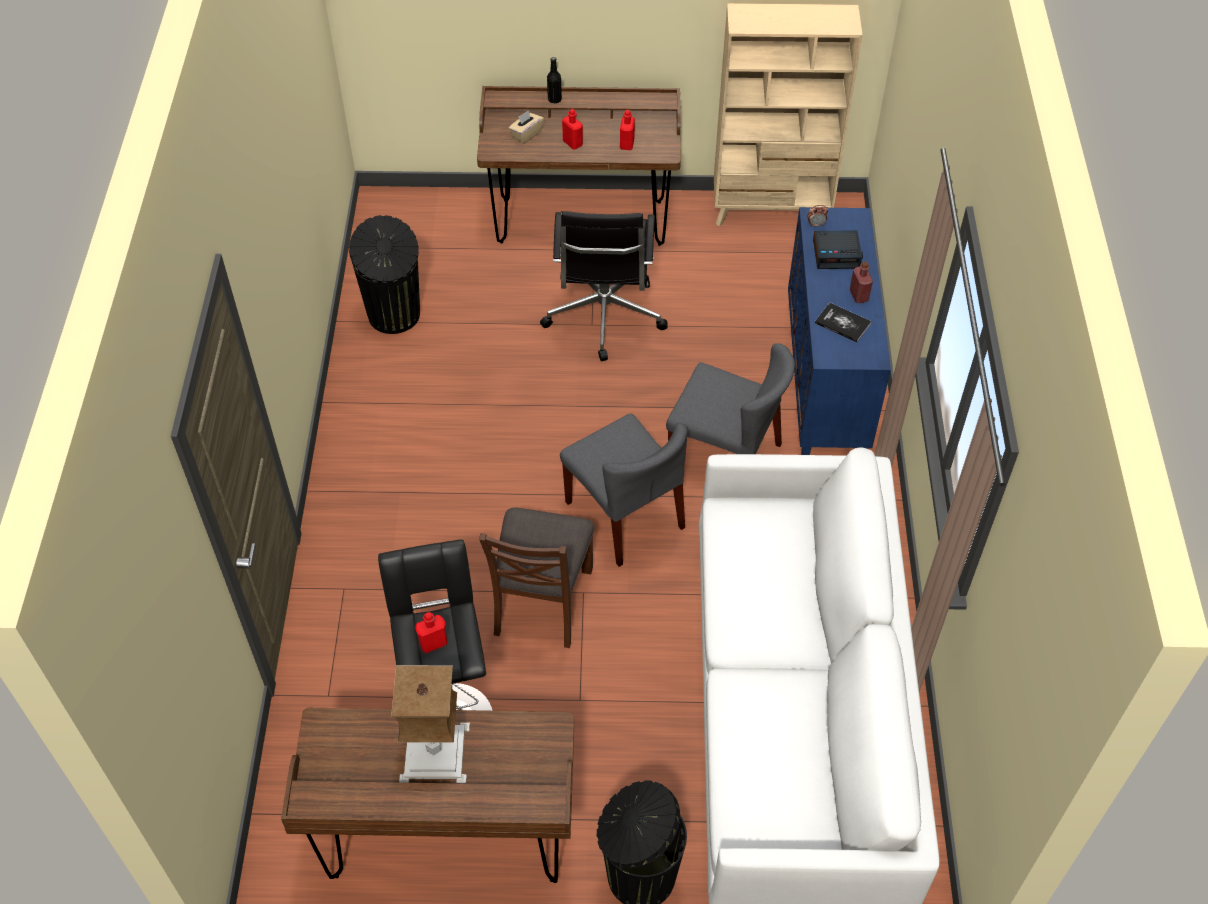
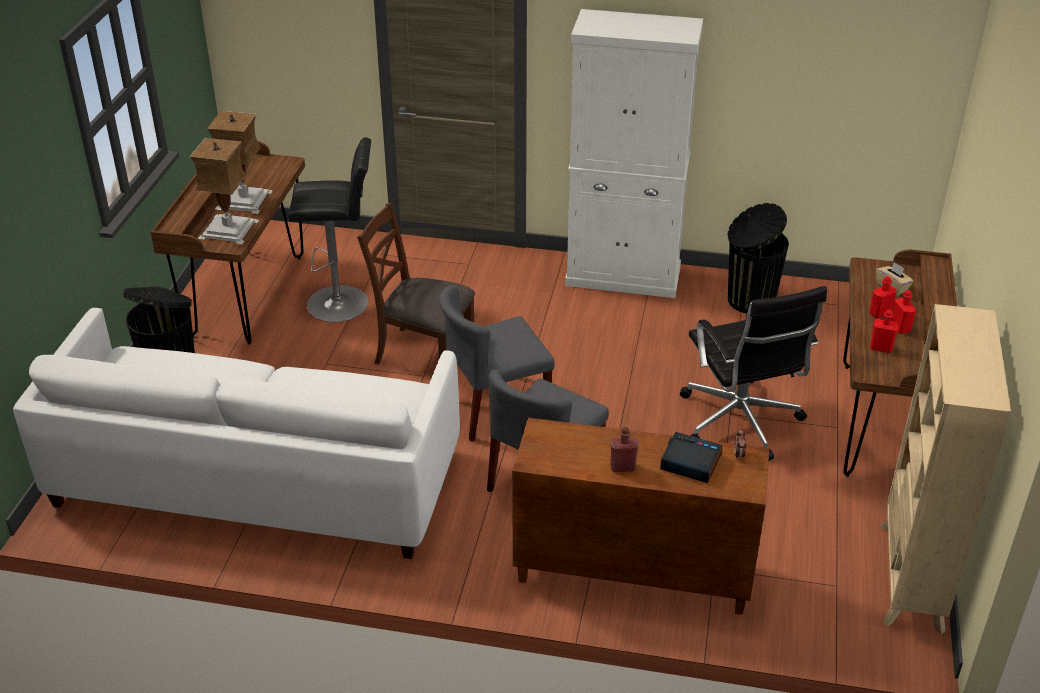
camera: 100 degrees right, 15 degrees down
red bottle [415,612,447,653] -> red bottle moved to [891,290,916,334]
black office chair [540,211,667,361] -> black office chair turned 120 degrees counterclockwise [680,286,827,461]
black bottle [547,57,562,103] -> none
blue cabinet [788,207,891,455] -> brown cabinet [512,417,769,615]
alarm clock [813,230,863,269] -> alarm clock turned 105 degrees clockwise [660,432,722,483]
book [815,302,871,343] -> none
none -> table lamp [190,138,259,245]
none -> white cabinet [565,9,703,298]

